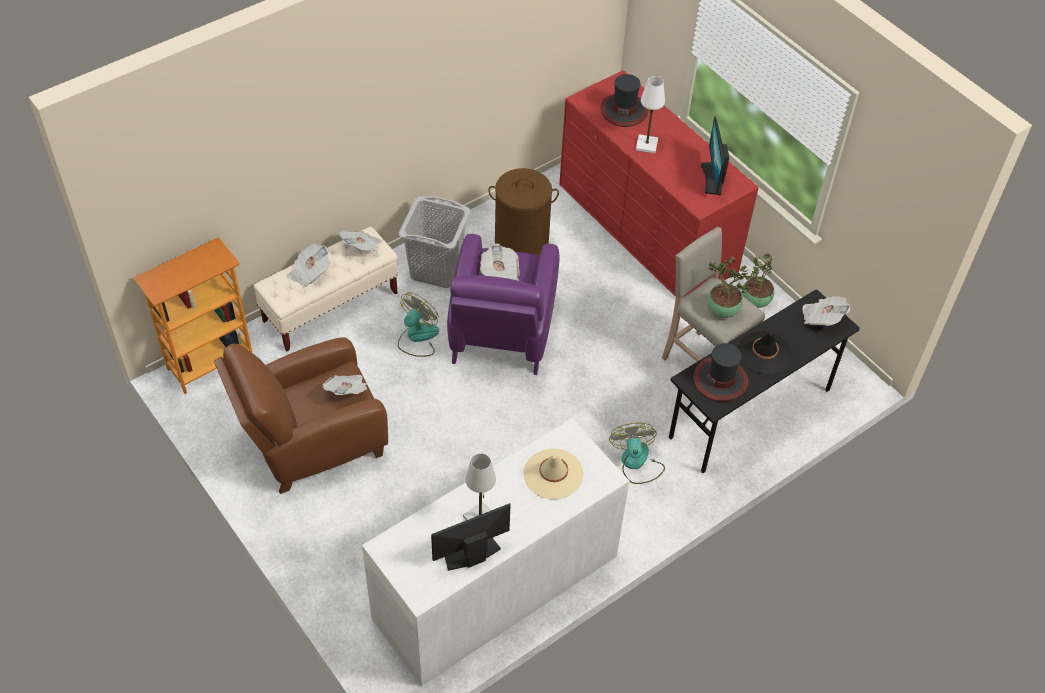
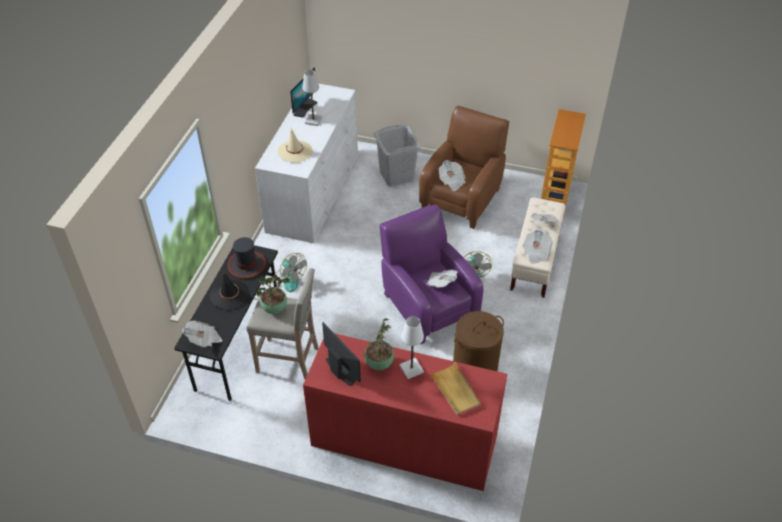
camera: 145 degrees right, 5 degrees down
grey laundry basket [399,196,471,288] -> grey laundry basket moved to [373,124,421,187]
hat [600,74,649,127] -> beige tray [429,362,481,415]
potted plant [742,253,774,308] -> potted plant moved to [364,318,394,370]

